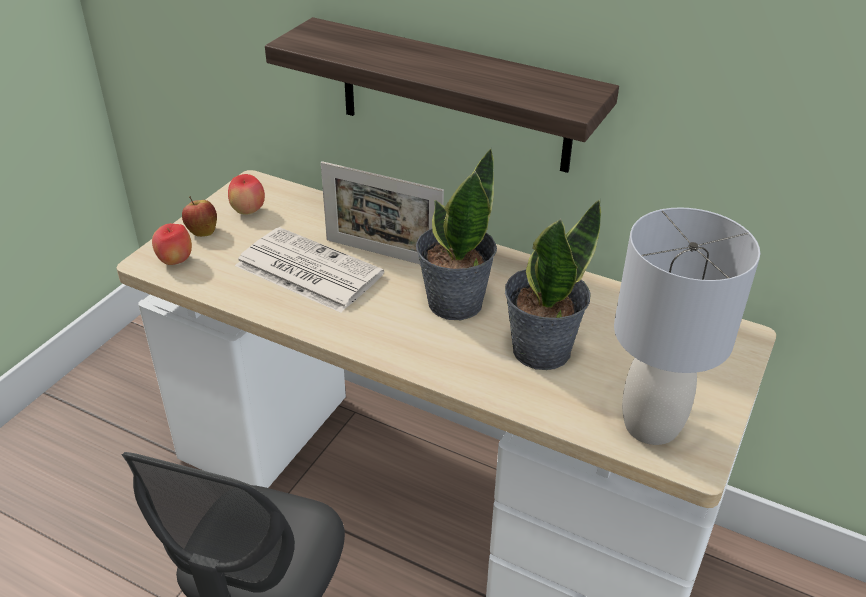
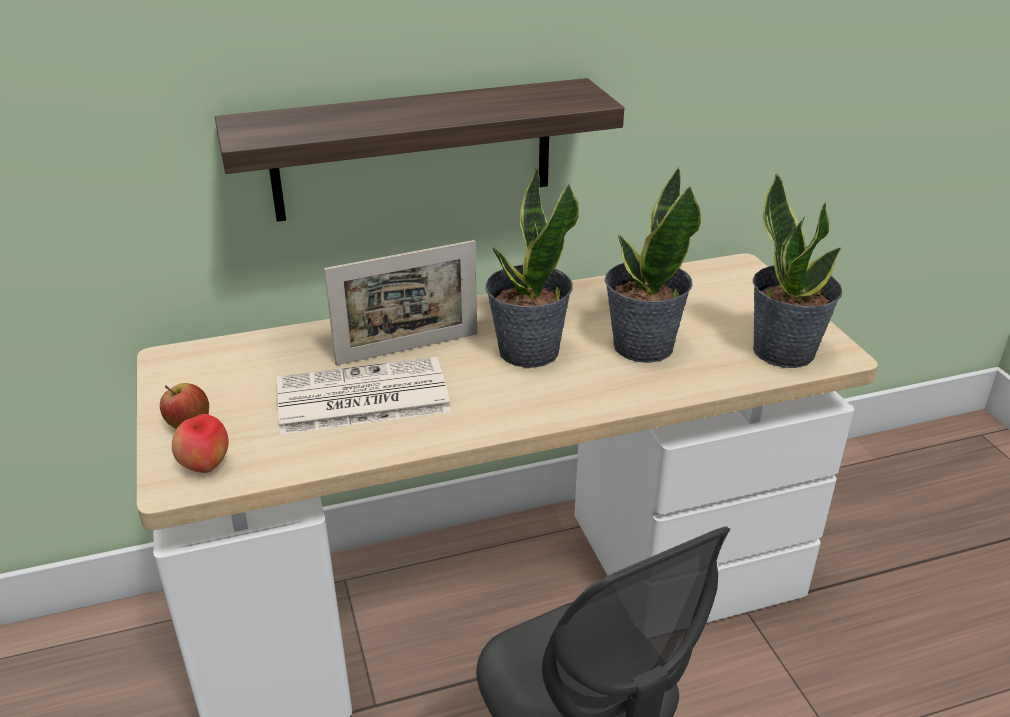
camera: 45 degrees left, 5 degrees down
apple [228,174,265,215] -> none
grey table lamp [614,207,760,445] -> potted plant [753,173,842,368]

